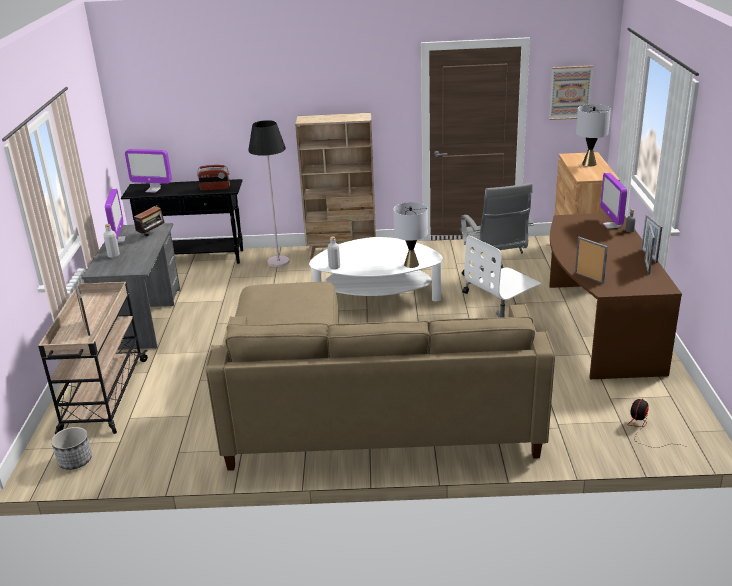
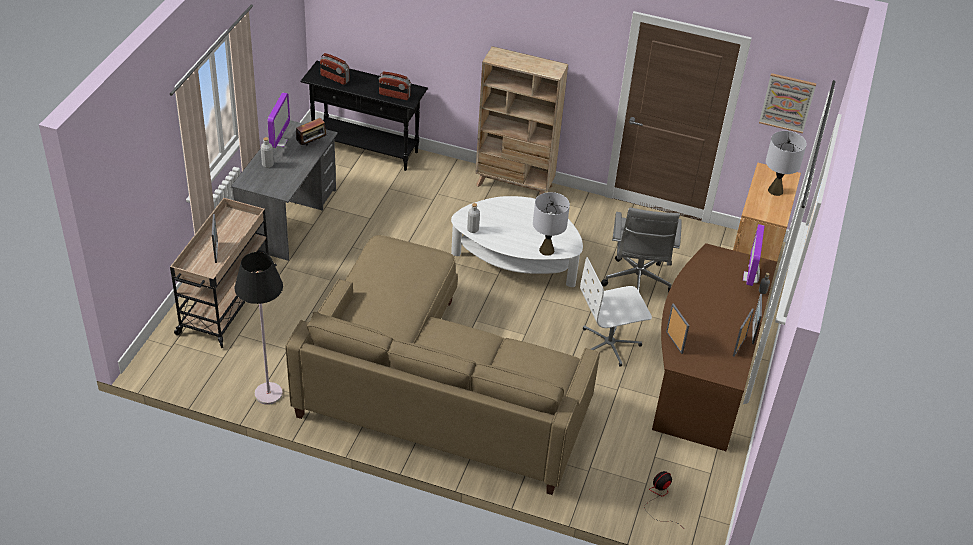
camera: 15 degrees right, 15 degrees up
planter [51,427,92,470] -> none
monitor [125,149,172,193] -> radio [320,53,350,85]
black floor lamp [248,120,289,267] -> black floor lamp moved to [235,252,283,405]

